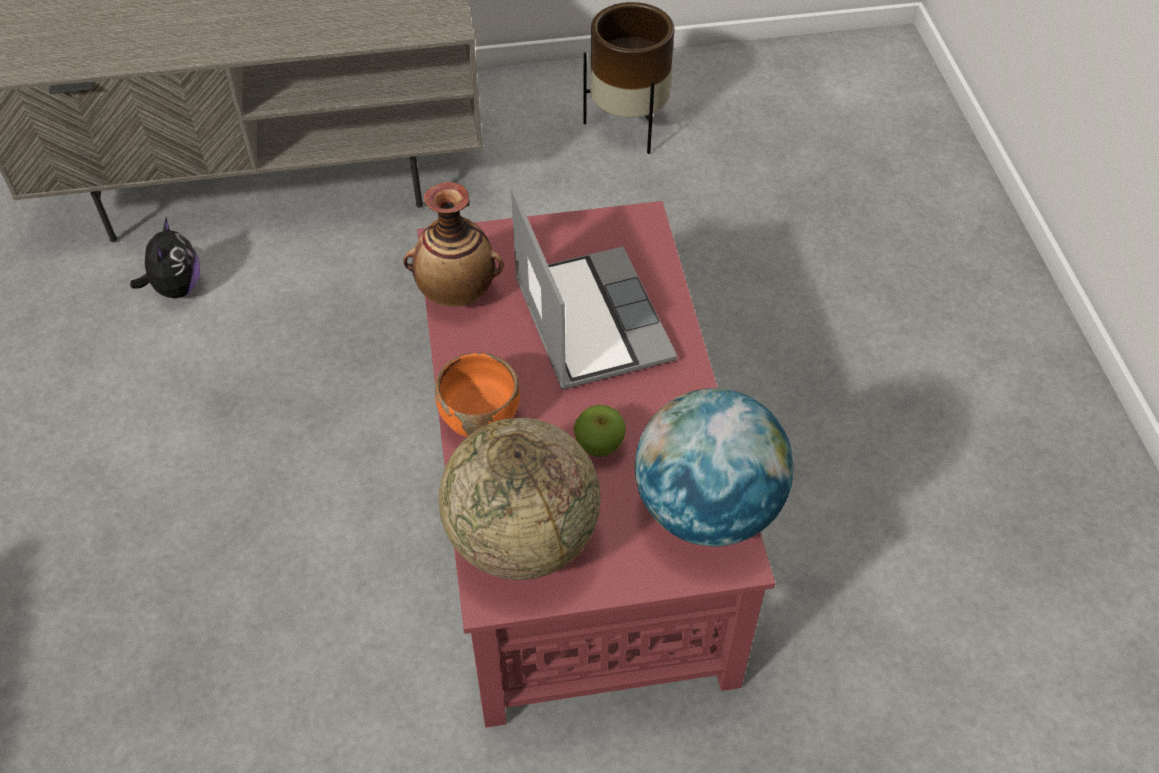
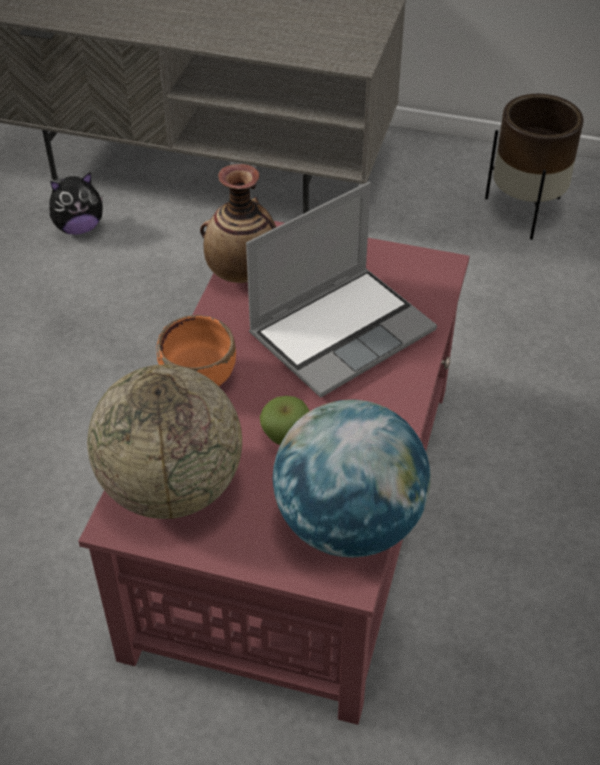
camera: 25 degrees right, 5 degrees down
plush toy [130,217,200,298] -> plush toy turned 45 degrees clockwise [50,172,103,235]
laptop [511,188,677,390] -> laptop turned 45 degrees clockwise [246,182,437,398]

